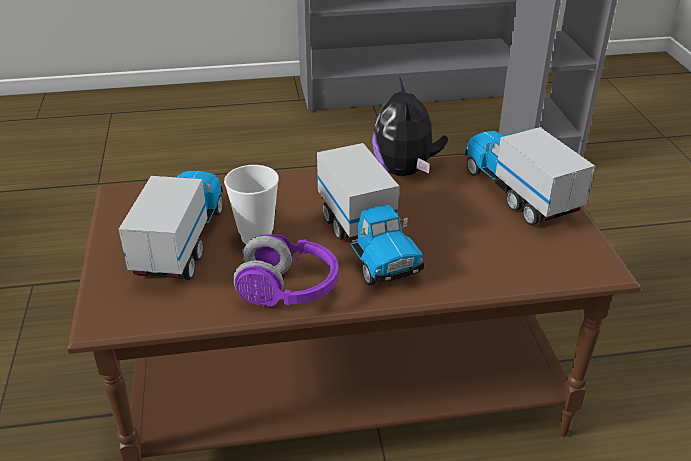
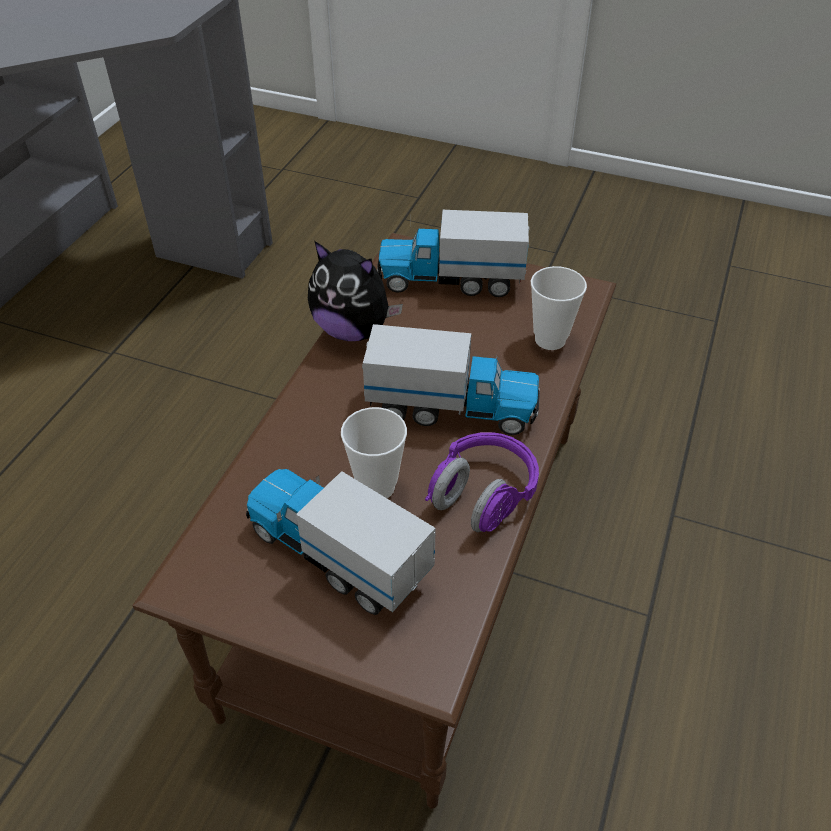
camera: 60 degrees left, 10 degrees up
none -> cup [531,266,587,350]

